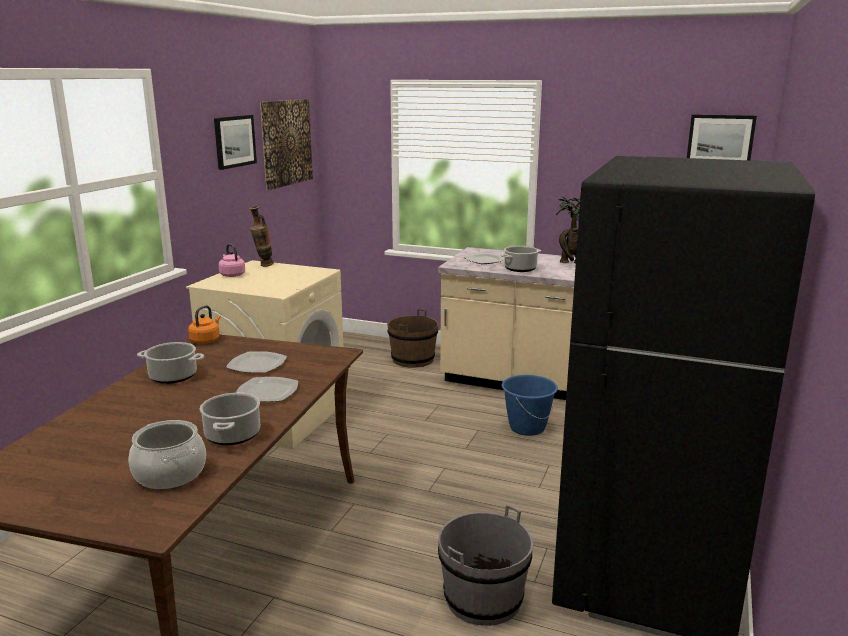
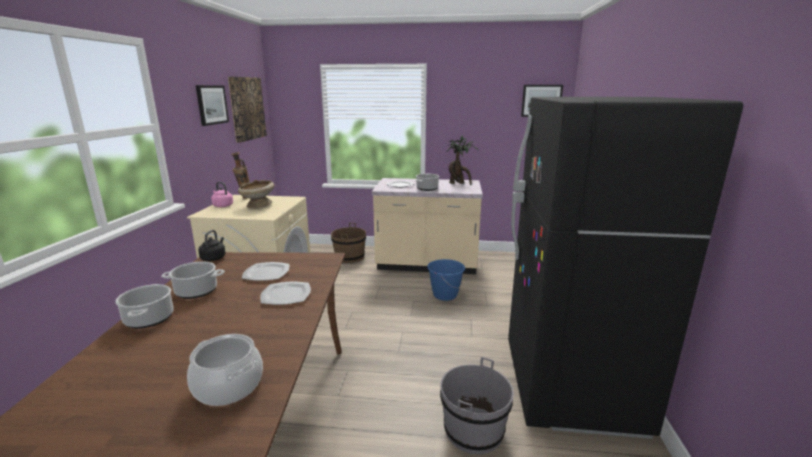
camera: 15 degrees left, 0 degrees up
orange kettle [188,305,221,344] -> black kettle [198,230,226,261]
cooking pot [199,392,260,445] -> cooking pot moved to [115,284,174,329]
none -> beige bowl [238,180,275,209]

